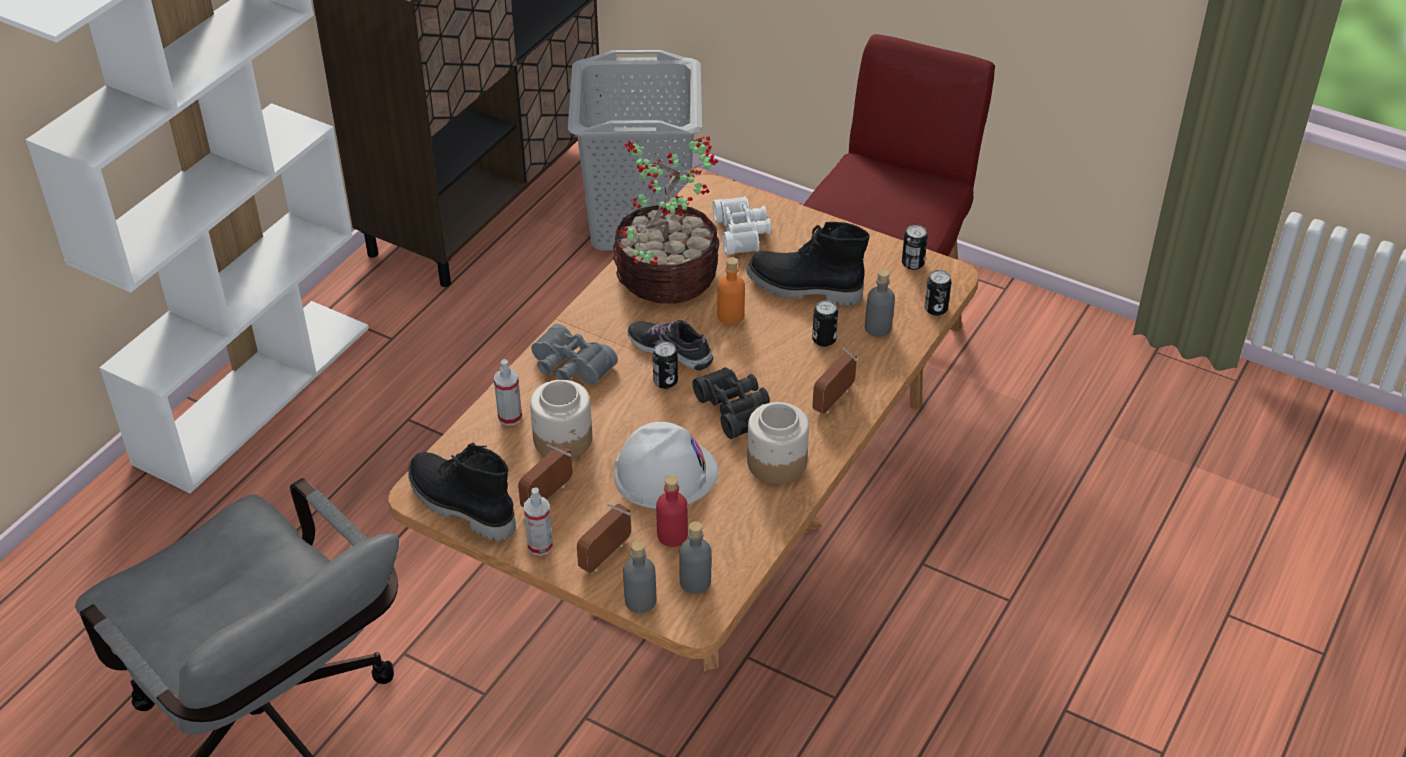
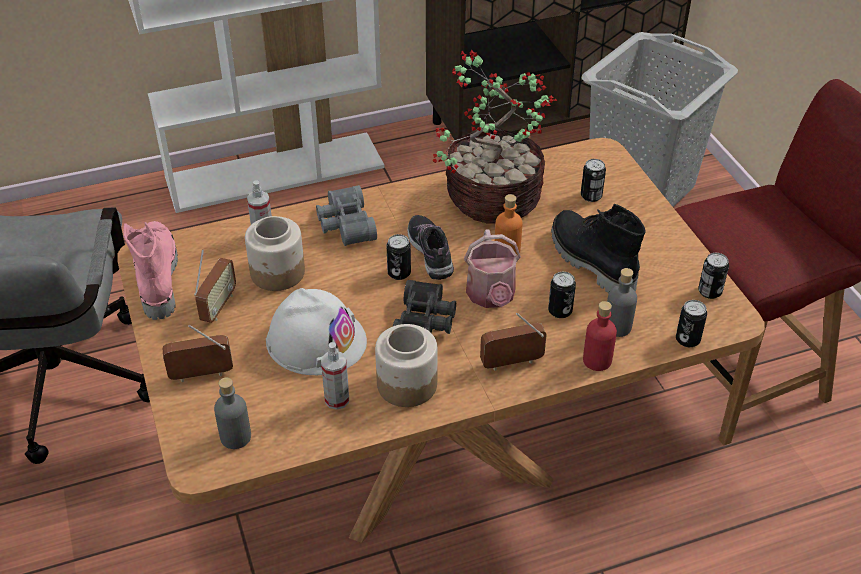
camera: 40 degrees right, 0 degrees up
black boot [408,442,516,541] -> pink boot [123,221,178,320]
radio [518,444,573,508] -> radio turned 120 degrees clockwise [194,249,236,323]
spray bottle [524,488,553,556] -> spray bottle moved to [321,342,349,410]
grey bottle [623,540,656,613] -> none
red bottle [656,475,688,547] -> red bottle moved to [583,301,617,371]
white binoculars [713,196,771,255] -> can [581,159,606,202]
none -> watering can [464,229,521,308]

